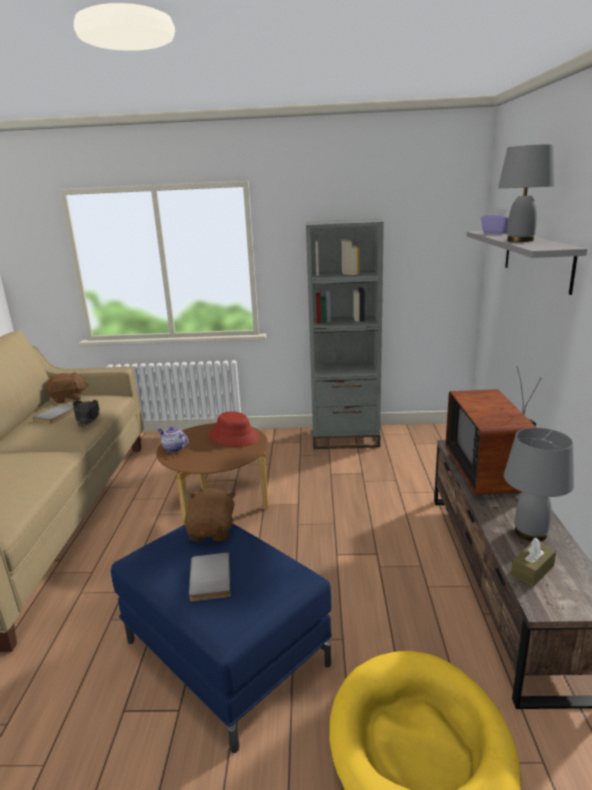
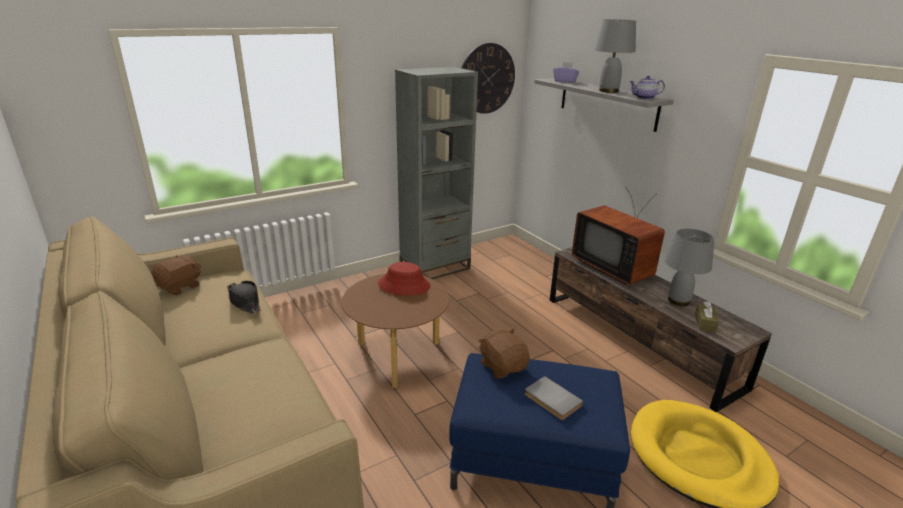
camera: 35 degrees left, 5 degrees up
grey book [33,404,74,424] -> none
teapot [157,427,189,452] -> teapot moved to [630,76,665,99]
none -> wall clock [461,43,515,114]

